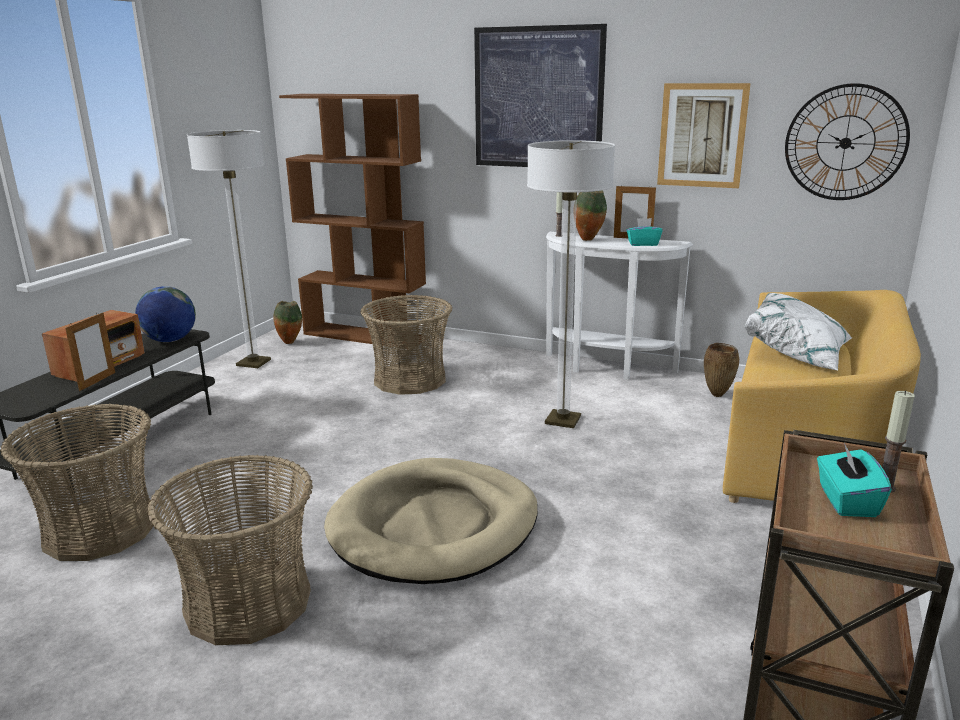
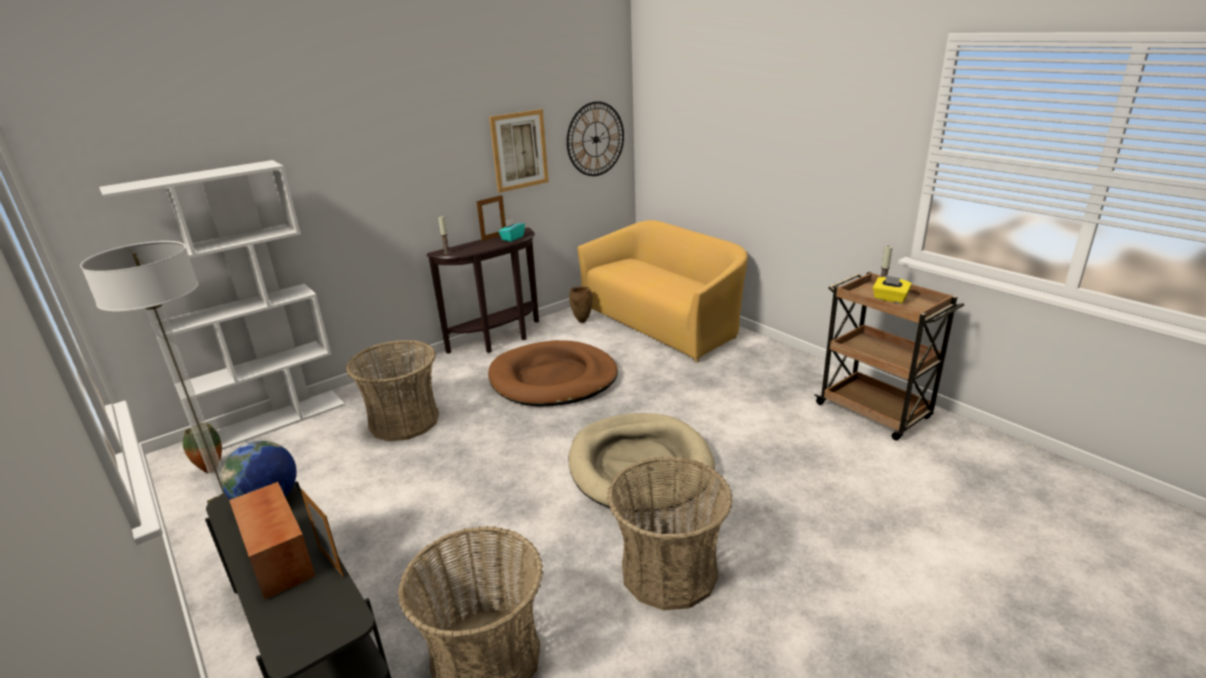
camera: 60 degrees left, 5 degrees up
brown bookcase [279,94,426,347] -> white bookcase [99,160,345,450]
picture [474,24,607,167] -> none
floor lamp [527,140,615,428] -> brown dog bed [488,340,618,407]
white console table [546,232,693,380] -> brown console table [426,227,539,354]
vase [576,191,607,241] -> none
white pillow [745,293,852,371] -> none
turquoise tissue box [817,443,892,517] -> yellow tissue box [873,275,912,304]

